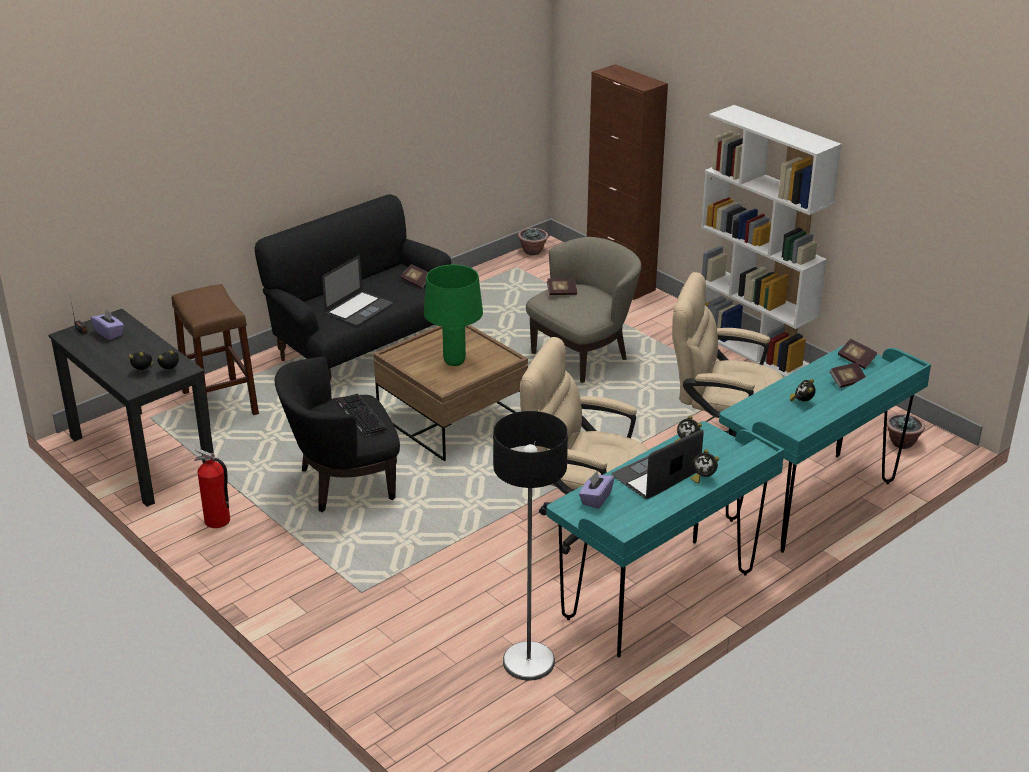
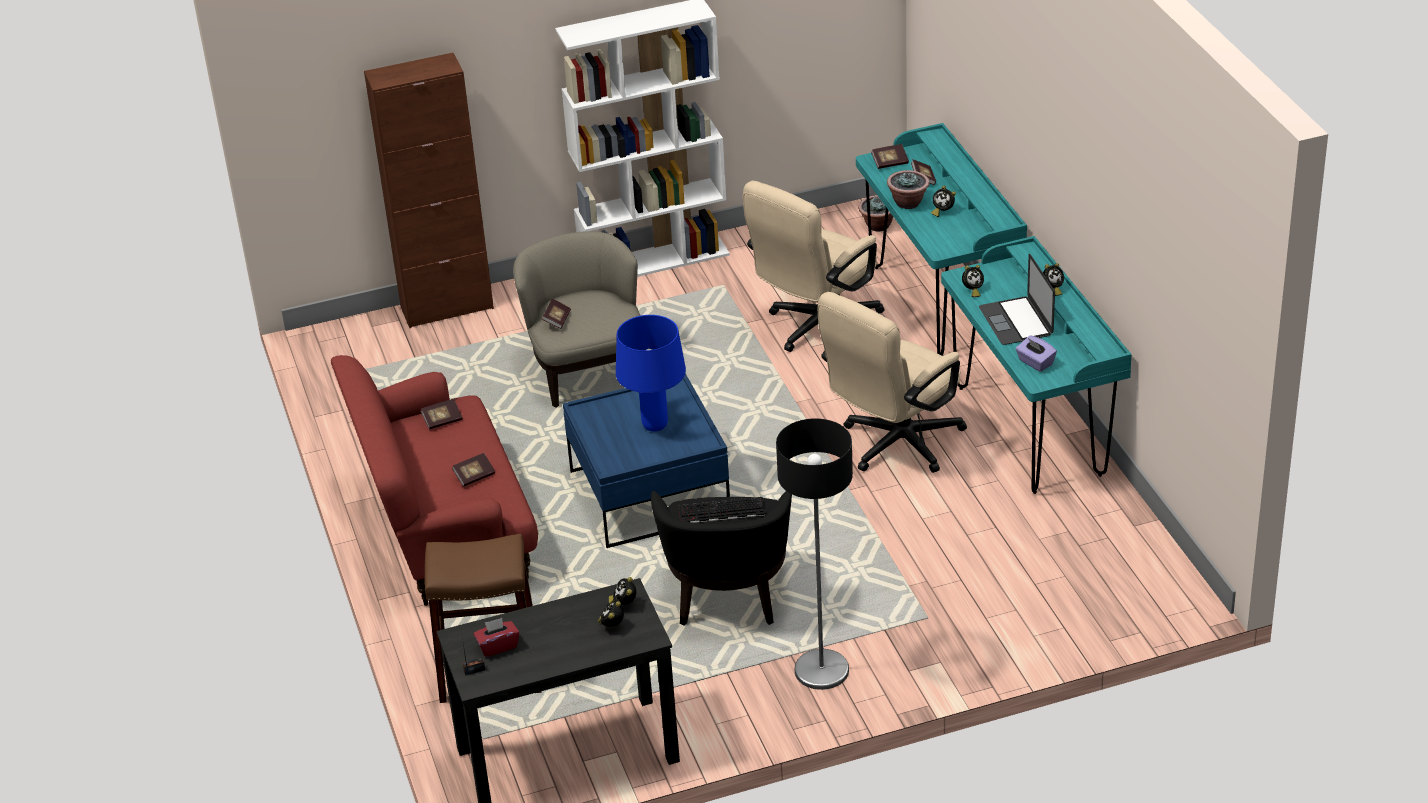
camera: 65 degrees left, 5 degrees up
purple tissue box [91,310,124,340] -> red tissue box [473,618,519,657]
fire extinguisher [194,448,230,528] -> none
black sofa [254,194,451,380] -> red sofa [331,355,538,606]
laptop [322,256,393,325] -> book [452,453,495,487]
brown coffee table [374,325,528,461] -> blue coffee table [563,374,730,548]
green table lamp [424,265,483,366] -> blue table lamp [616,315,686,432]
floor lamp [493,411,568,681] -> floor lamp moved to [776,418,853,690]
potted plant [518,228,548,255] -> potted plant moved to [887,170,929,209]

